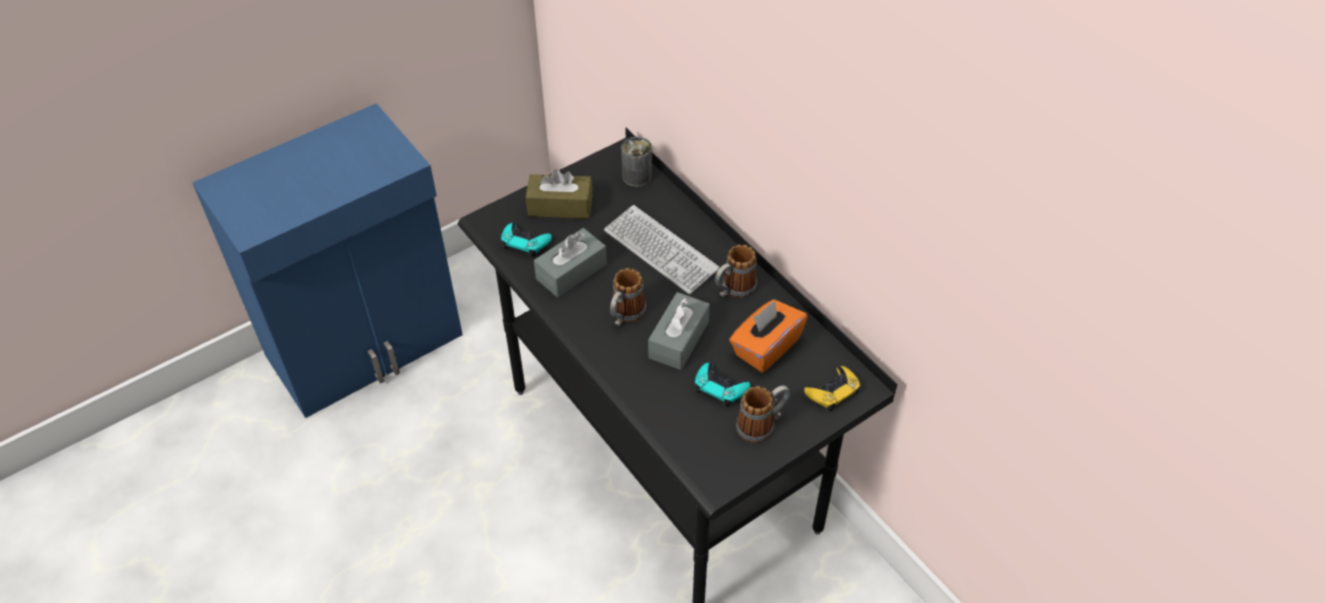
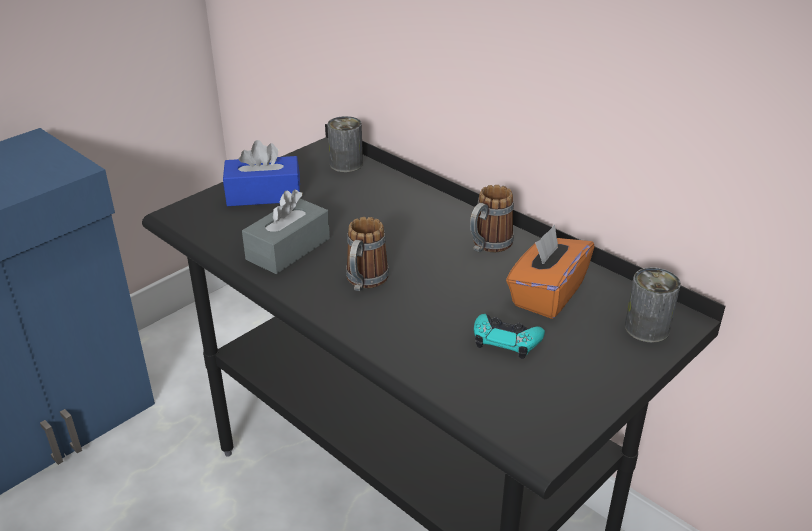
camera: 10 degrees left, 15 degrees down
turquoise game controller [501,223,552,257] -> none
brown tissue box [526,169,593,218] -> blue tissue box [223,140,300,206]
keyboard [604,205,720,294] -> none
grey tissue box [648,292,710,370] -> none
mug [736,386,791,443] -> none
yellow game controller [804,366,861,411] -> can [625,267,681,343]

